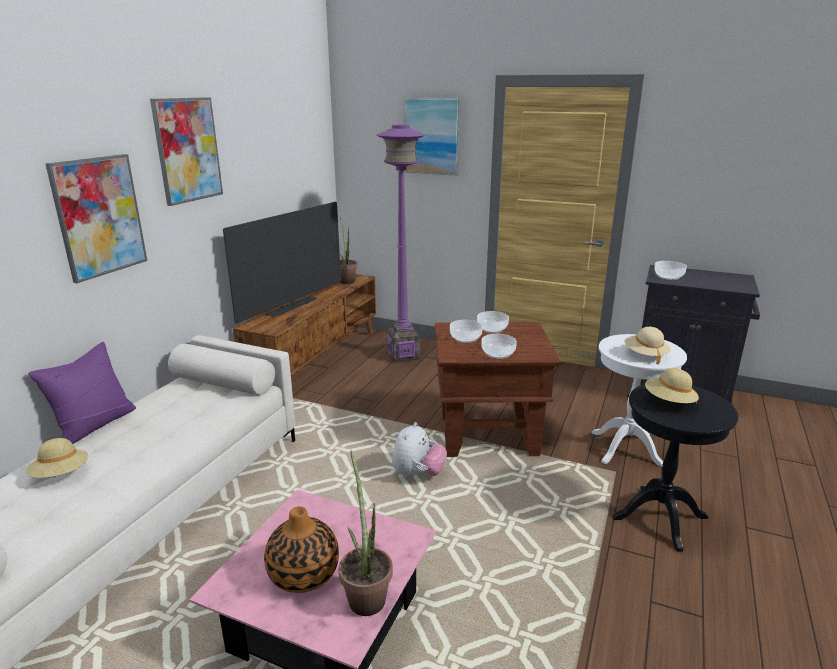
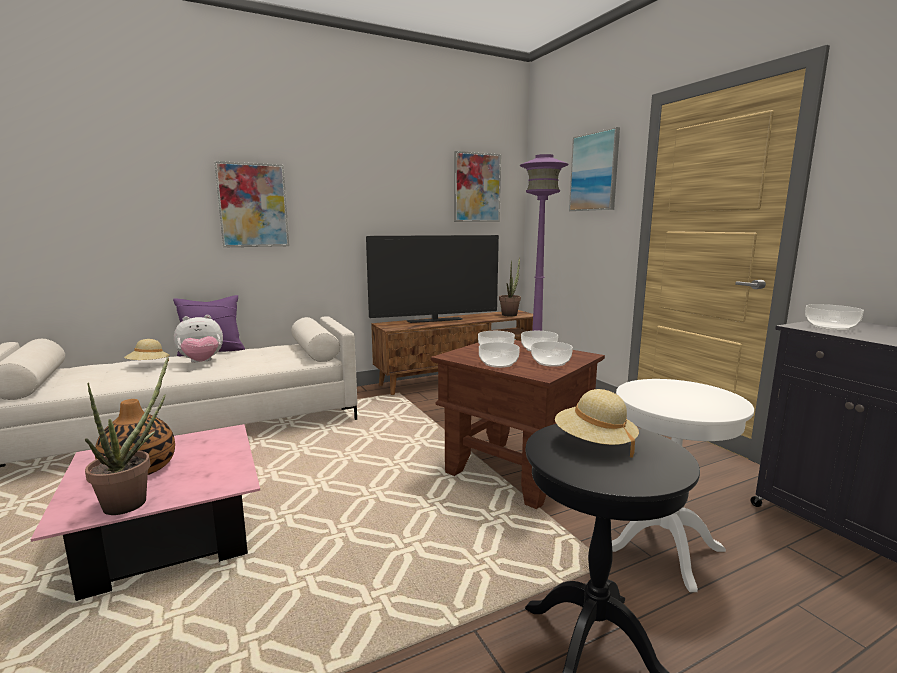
camera: 40 degrees right, 10 degrees down
picture [150,97,223,206] -> picture moved to [454,151,501,222]
plush toy [392,422,447,478] -> plush toy moved to [174,315,223,363]
beige hat [625,327,671,365] -> none
none -> bowl [531,341,573,367]

